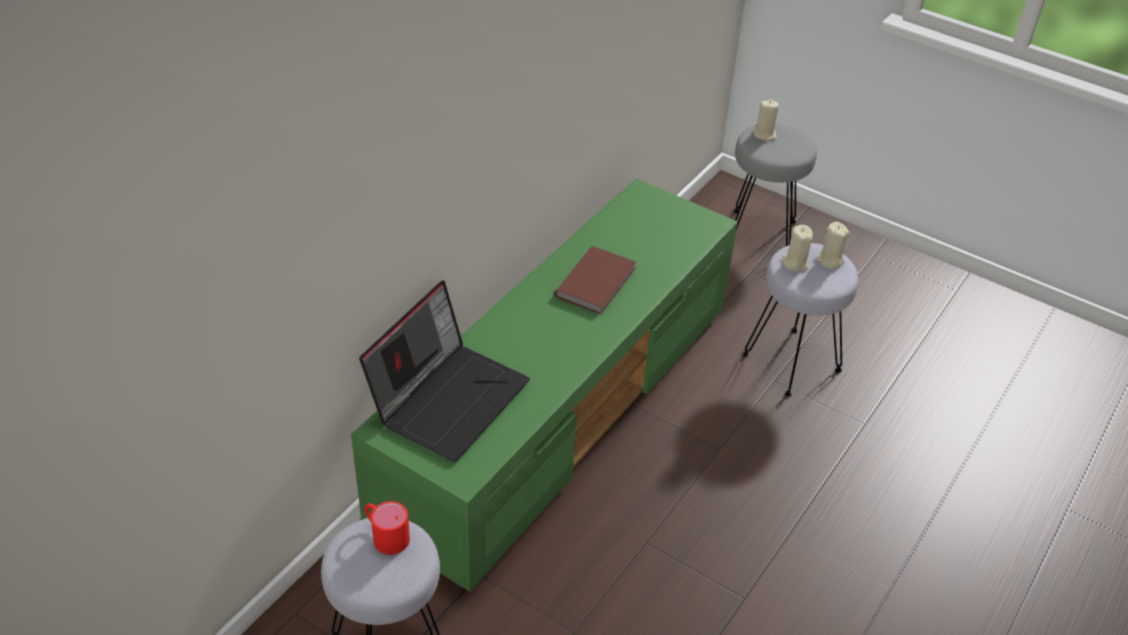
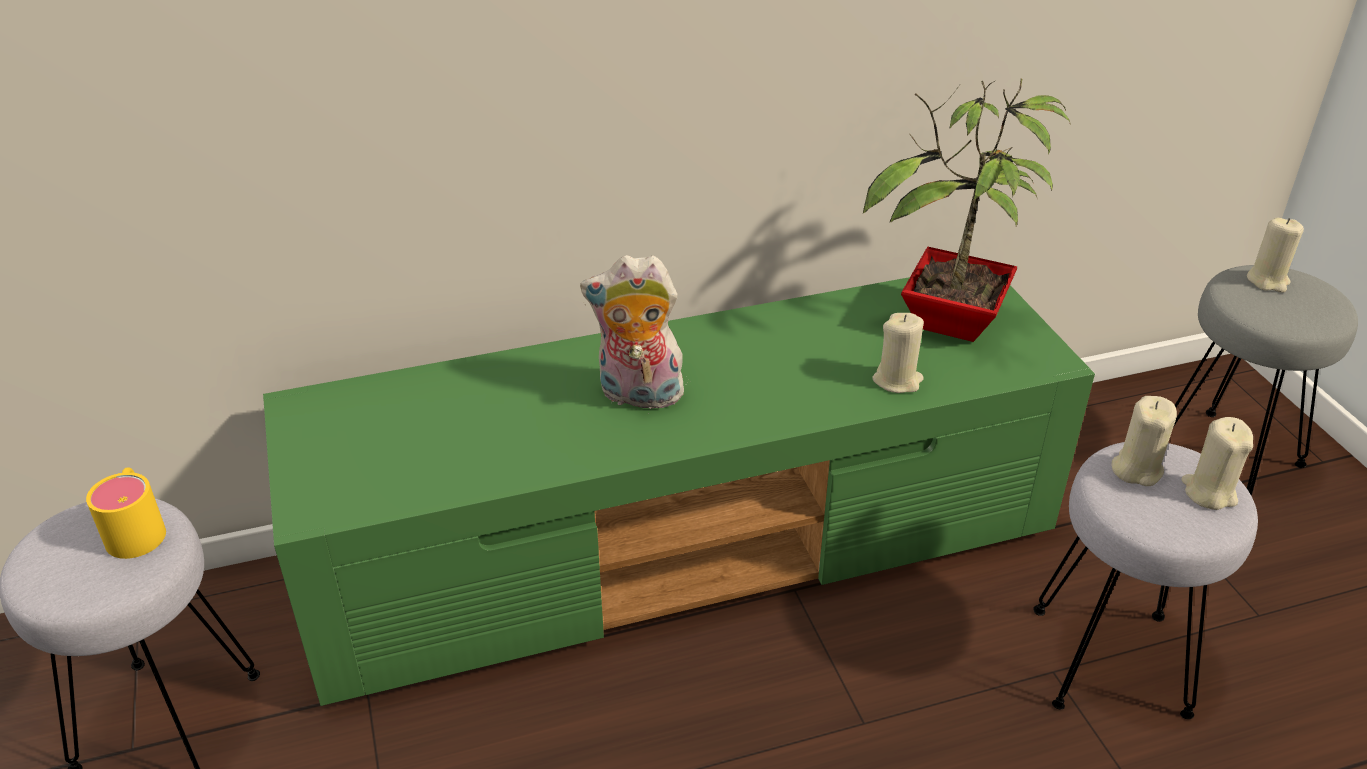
camera: 40 degrees right, 5 degrees down
laptop [359,280,530,462] -> none
red mug [364,501,410,555] -> yellow mug [86,467,166,559]
brown book [555,246,636,315] -> none
none -> plush toy [580,255,687,414]
none -> potted plant [863,78,1071,342]
none -> beige candle [873,313,924,393]

